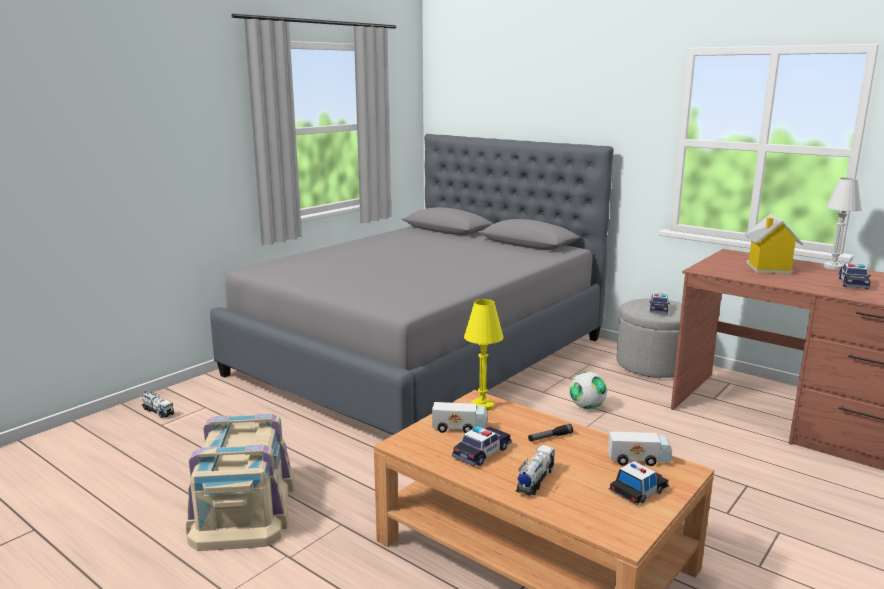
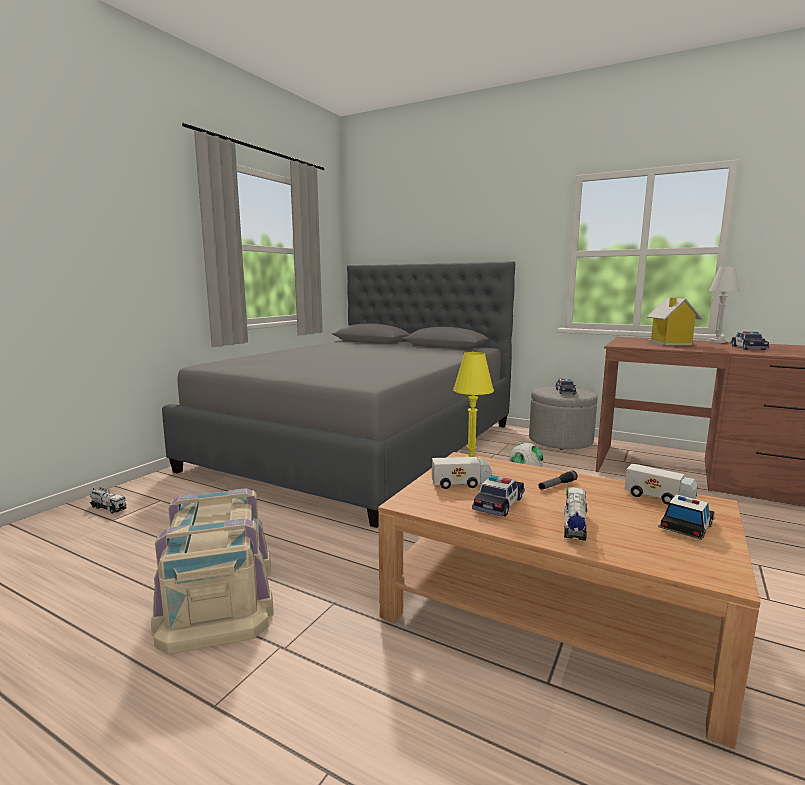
camera: 10 degrees left, 5 degrees down
toy truck [608,431,672,466] -> toy truck turned 45 degrees clockwise [625,463,698,505]

